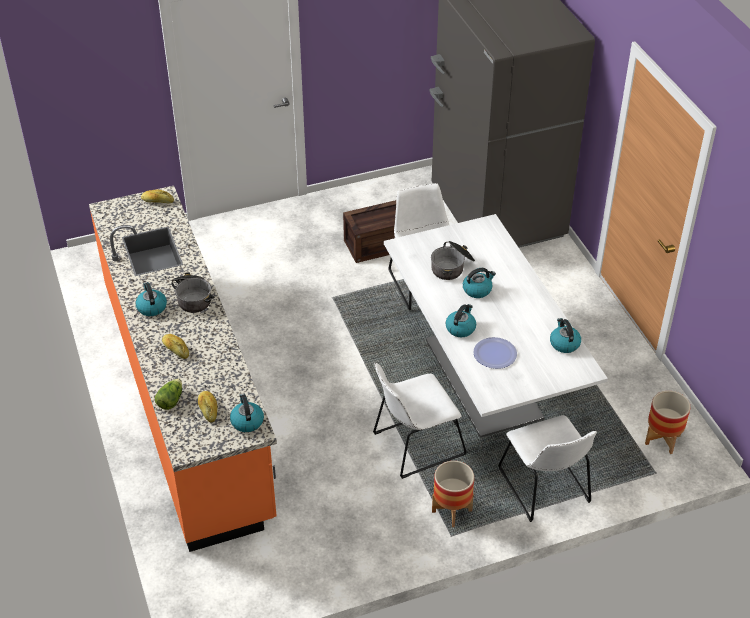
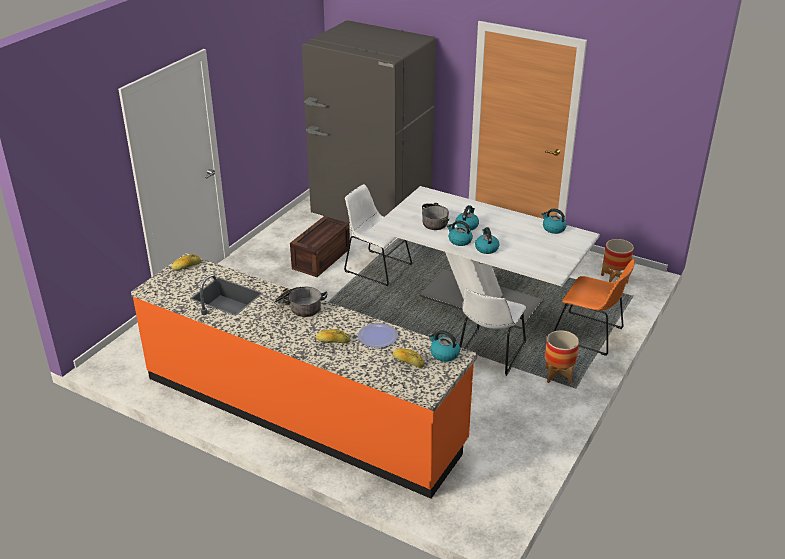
camera: 40 degrees left, 10 degrees down
kettle [135,282,167,316] -> kettle moved to [447,220,473,246]
lettuce [154,378,182,410] -> none
plate [473,337,517,369] -> plate moved to [358,323,398,348]
white chair [498,415,597,522] -> orange chair [554,259,635,356]

